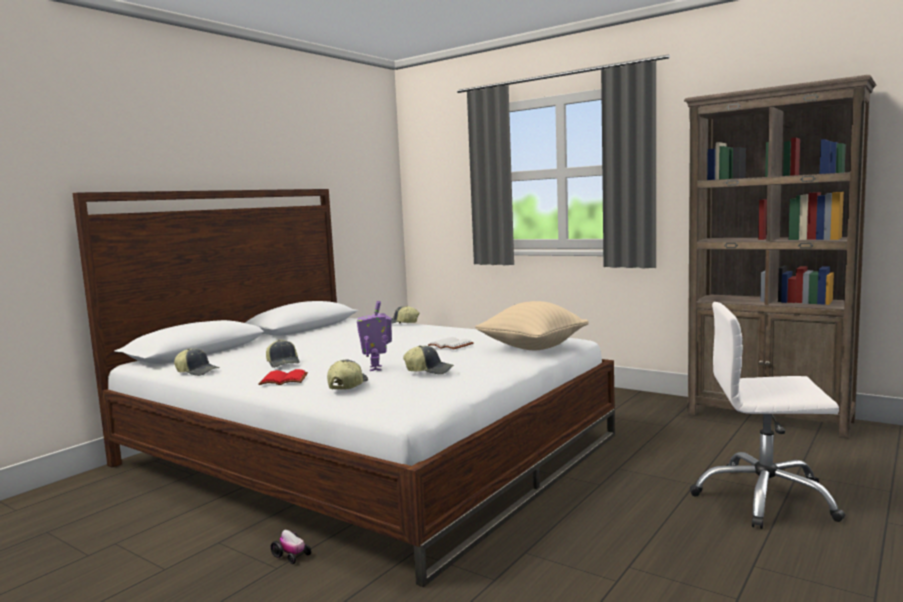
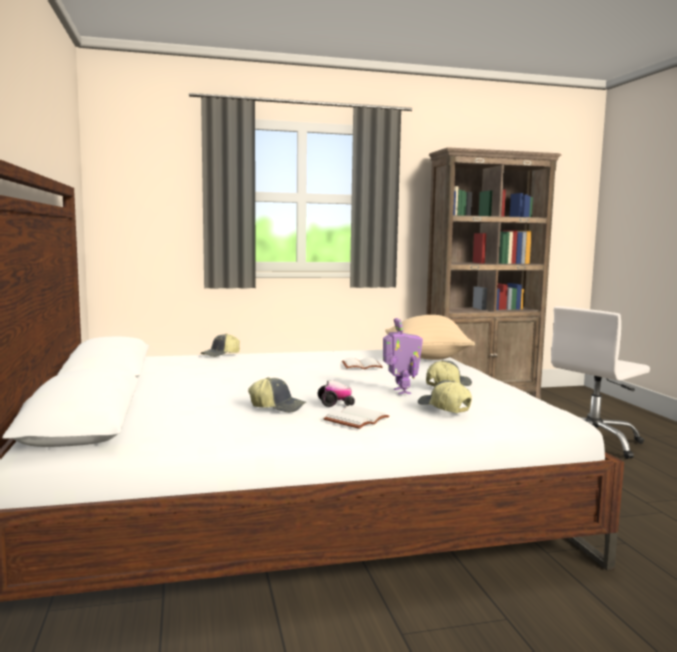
camera: 50 degrees left, 0 degrees up
cap [174,348,219,376] -> none
red book [258,369,308,385] -> white book [323,405,389,429]
toy car [271,529,311,564] -> toy car moved to [318,380,355,407]
toy robot [357,301,392,371] -> toy robot turned 135 degrees counterclockwise [383,318,423,394]

